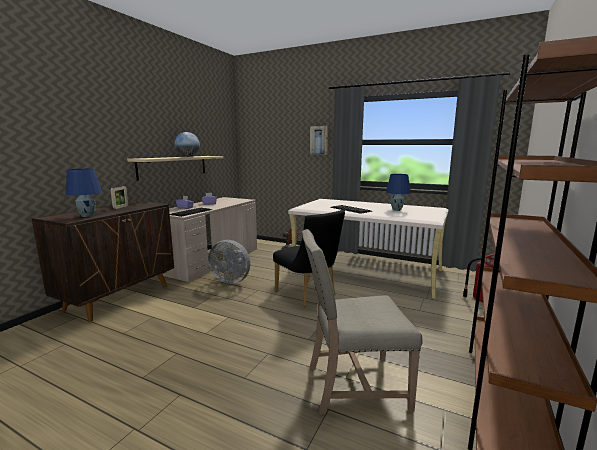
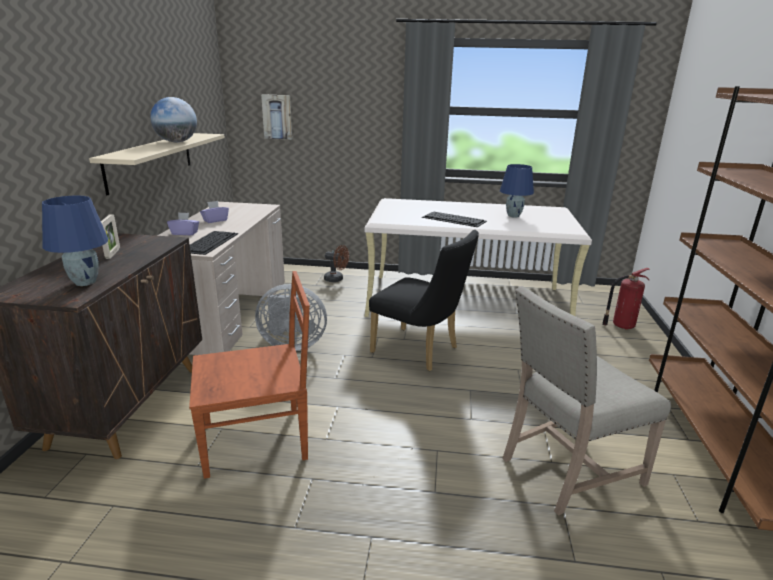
camera: 20 degrees left, 10 degrees up
picture [310,126,328,154] -> picture moved to [261,94,292,140]
none -> brown chair [189,271,310,479]

